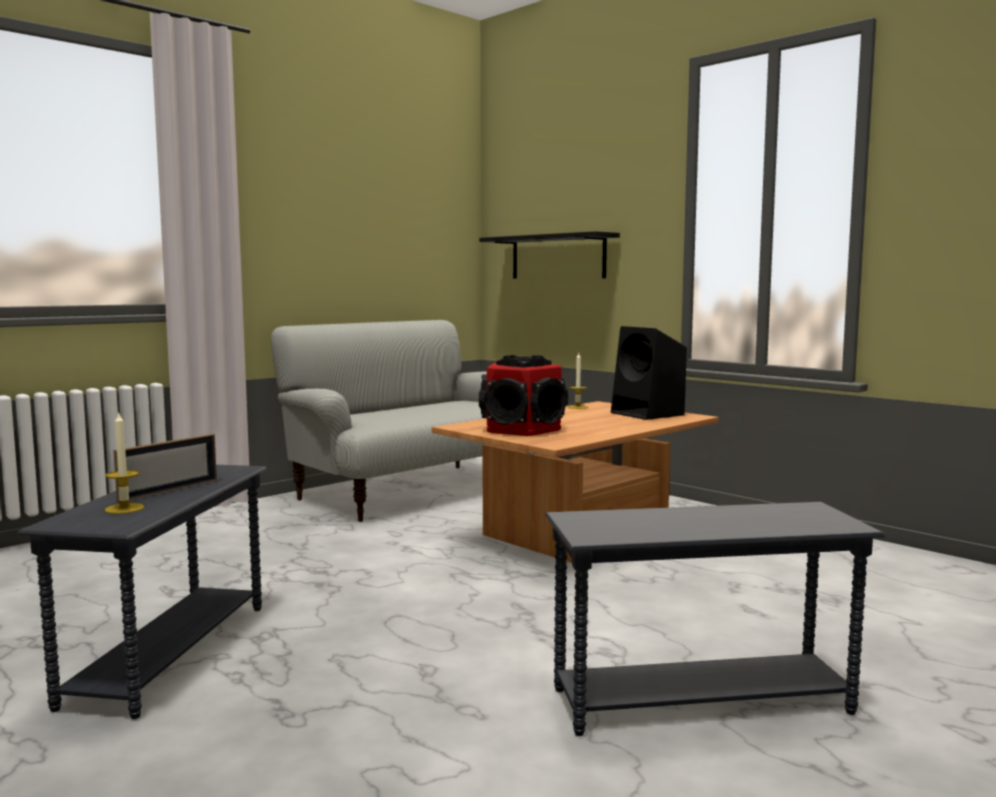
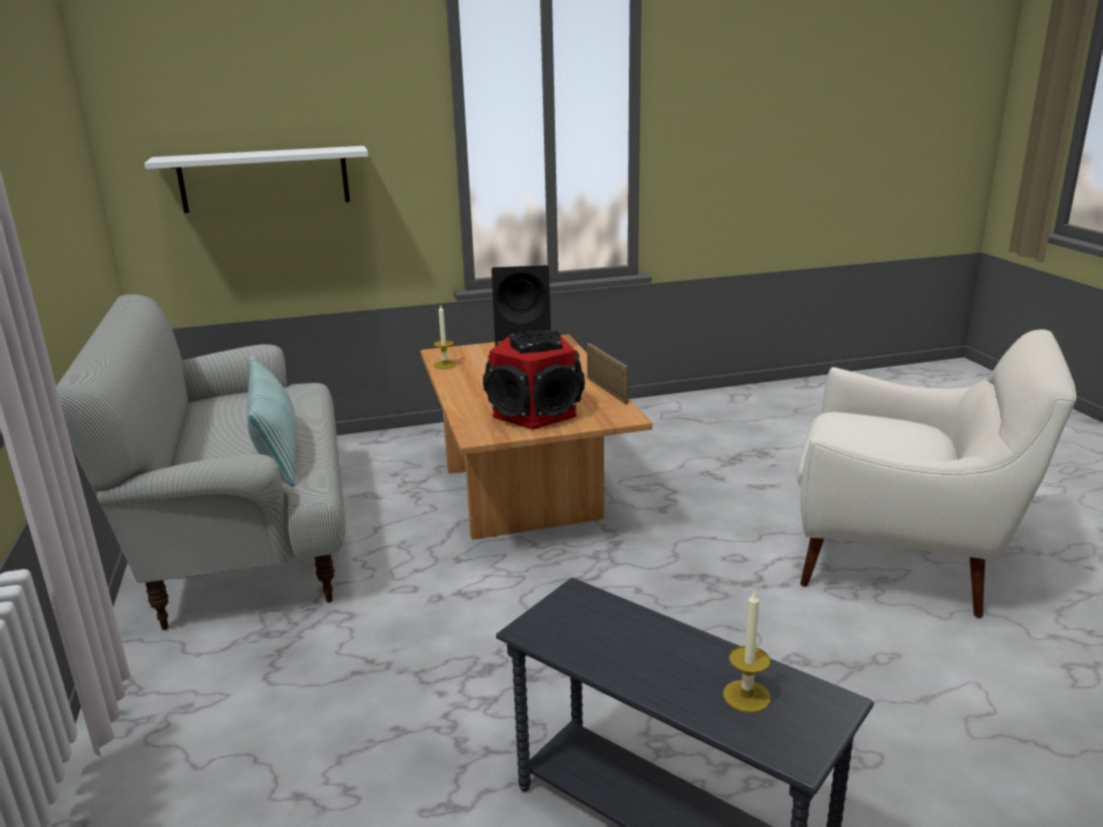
camera: 60 degrees left, 15 degrees up
picture frame [114,434,217,503] -> picture frame moved to [587,343,629,404]
black shelf [479,231,620,279] -> white shelf [144,146,368,213]
grey side table [545,502,885,736] -> white armchair [797,329,1076,618]
none -> pillow [247,355,297,487]

